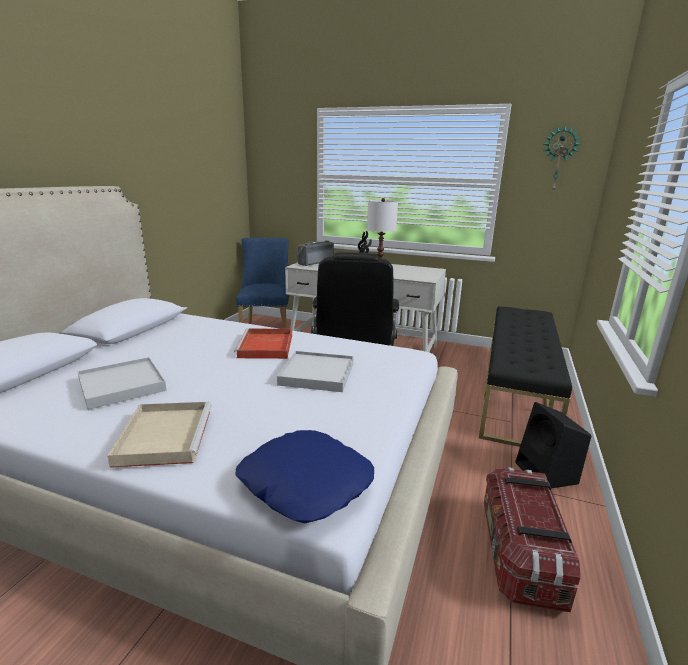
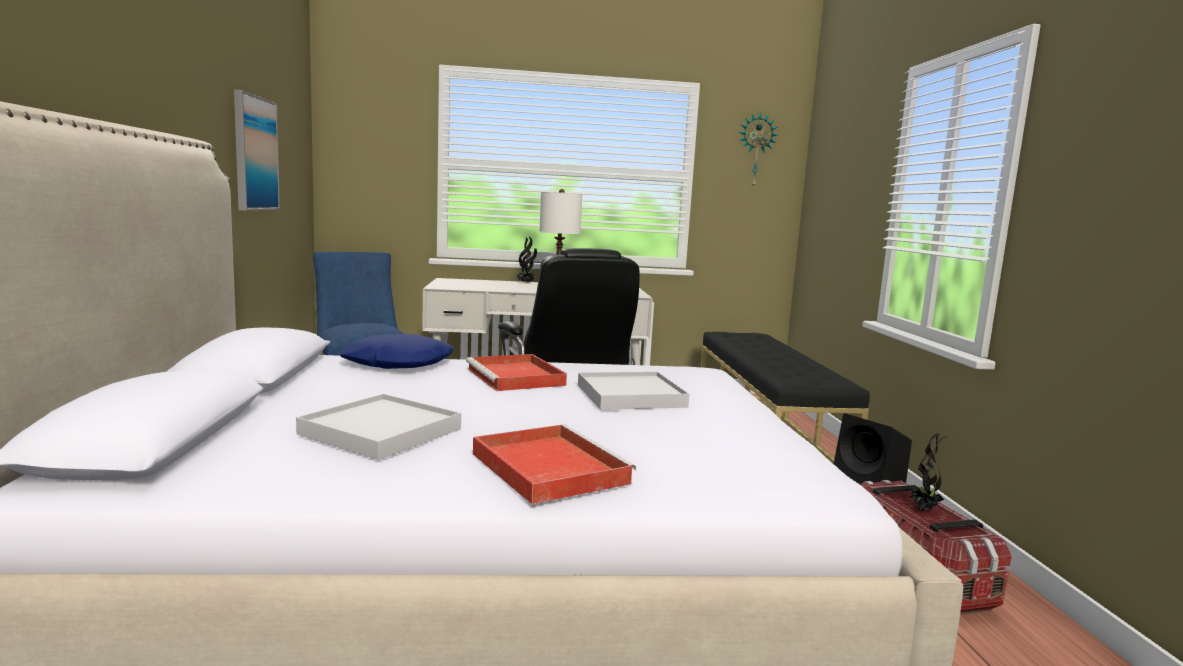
camera: 25 degrees left, 10 degrees down
beige tray [107,402,212,468] -> red tray [473,424,636,504]
blue pillow [235,430,374,524] -> blue pillow moved to [338,334,454,369]
radio [295,240,334,266] -> none
none -> picture [234,89,280,211]
none -> potted plant [910,433,947,511]

